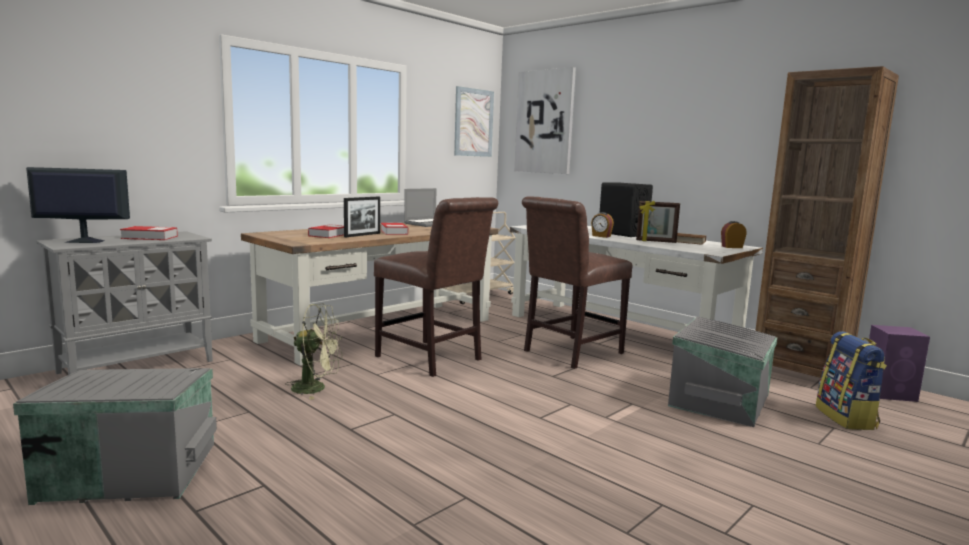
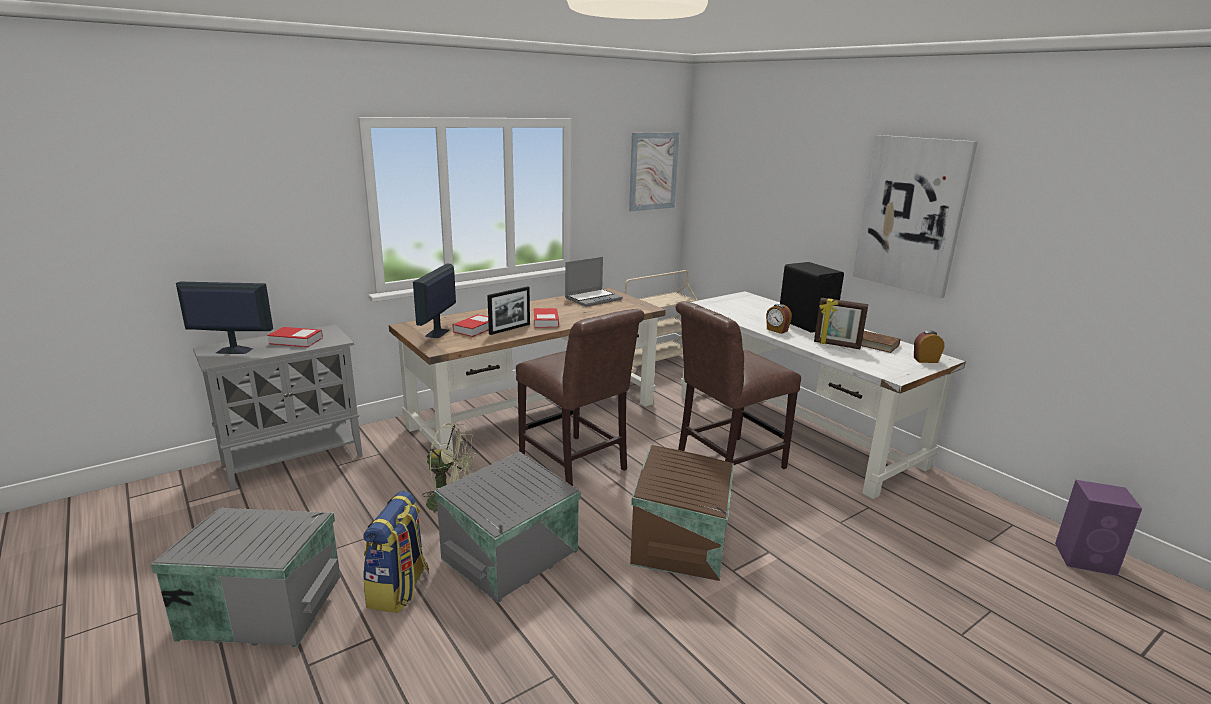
camera: 10 degrees right, 10 degrees up
picture [514,67,576,174] -> picture moved to [853,135,978,298]
grey storage box [668,317,778,427] -> grey storage box moved to [434,451,581,603]
brown bookcase [755,66,899,378] -> none
backpack [816,331,887,430] -> backpack moved to [363,491,429,613]
none -> monitor [413,264,456,338]
none -> brown storage box [630,445,734,581]

